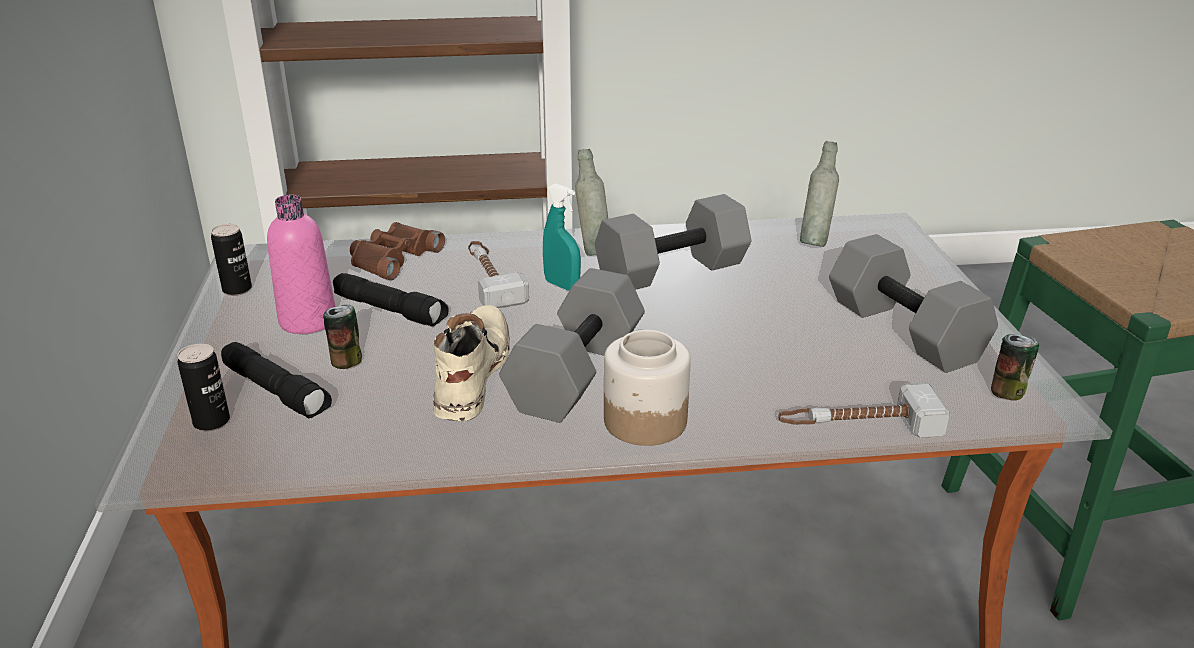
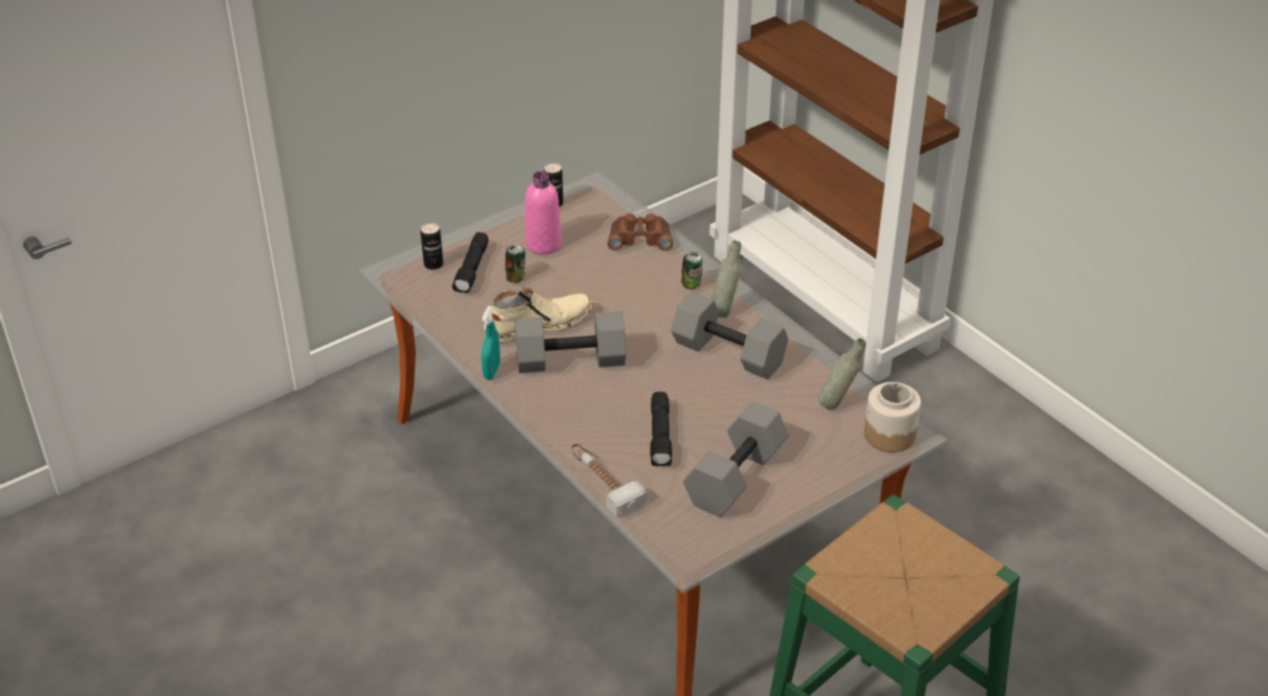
camera: 60 degrees right, 10 degrees up
black flashlight [333,273,449,327] -> black flashlight moved to [650,392,672,466]
hammer [468,241,529,308] -> none
turquoise spray bottle [543,183,581,291] -> turquoise spray bottle moved to [481,306,500,380]
jar [604,330,691,446] -> jar moved to [864,382,921,452]
can [991,334,1039,400] -> can moved to [681,252,702,289]

